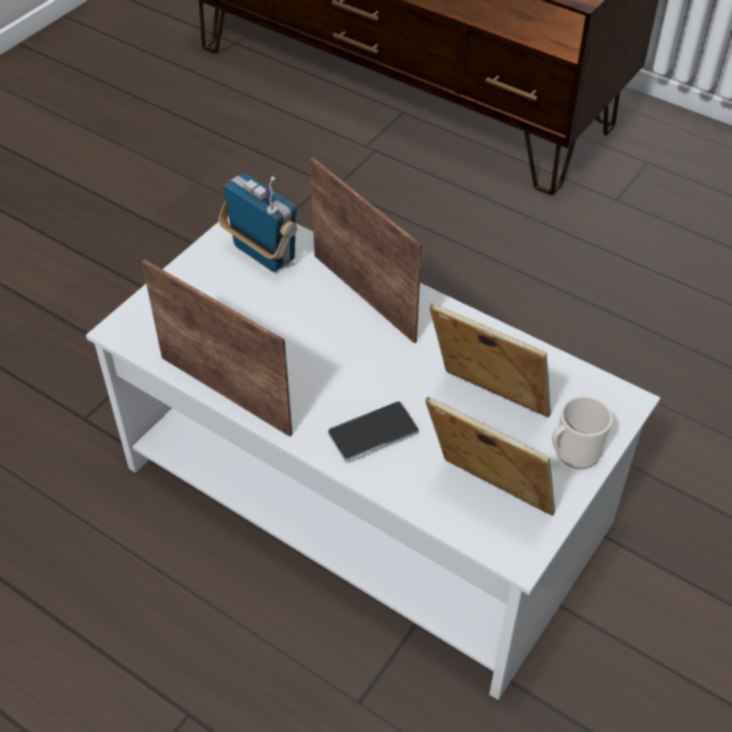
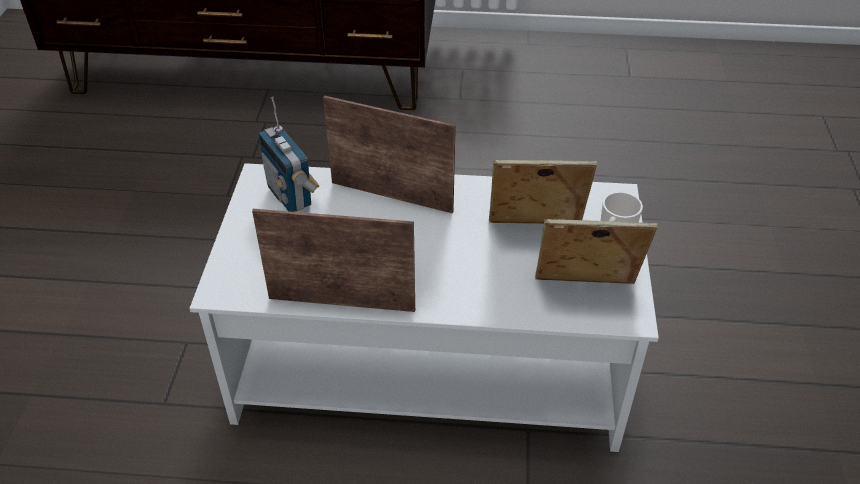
camera: 30 degrees left, 5 degrees down
radio [218,173,297,272] -> radio turned 135 degrees counterclockwise [258,97,319,212]
phone [328,401,419,463] -> none

